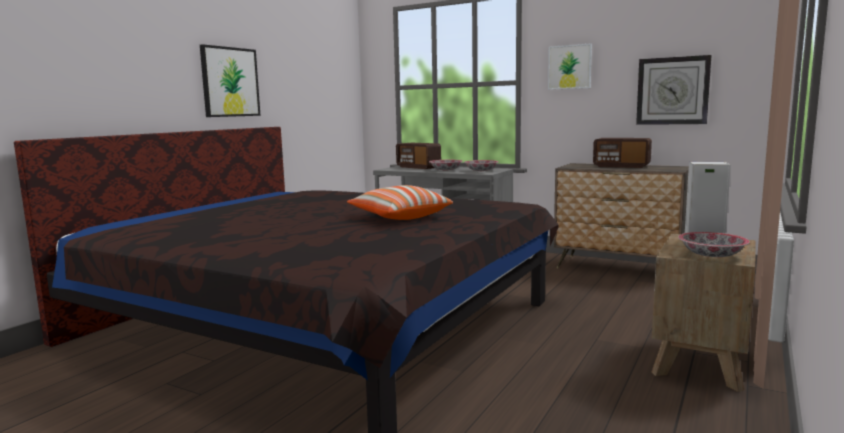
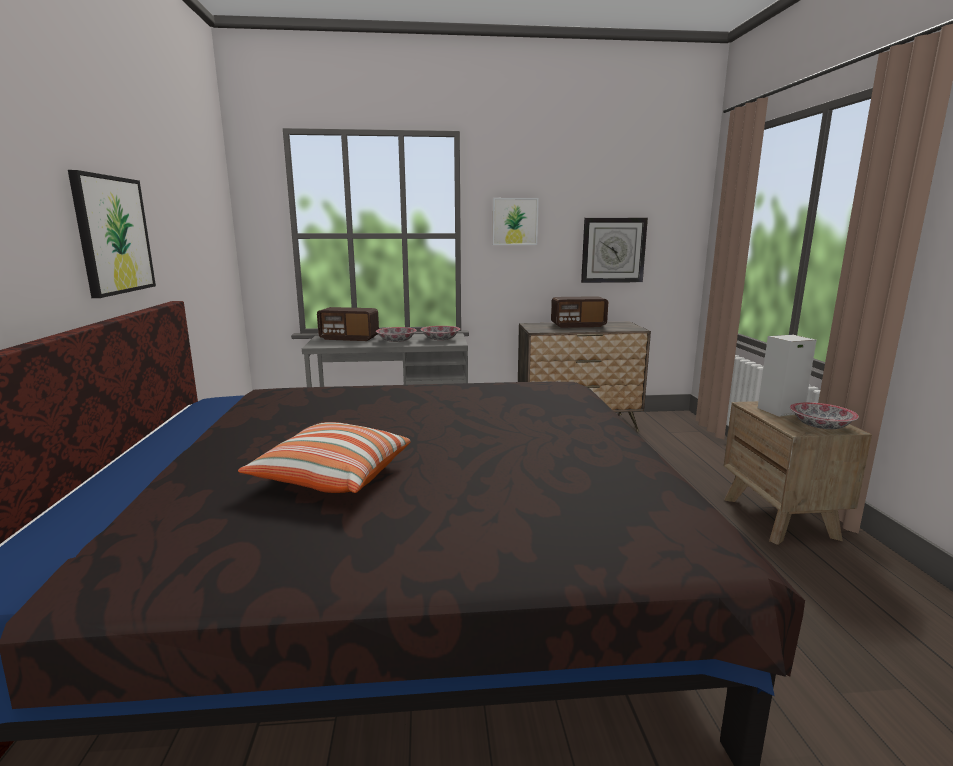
camera: 35 degrees left, 5 degrees up
pillow [347,185,453,220] -> pillow moved to [238,422,411,493]

